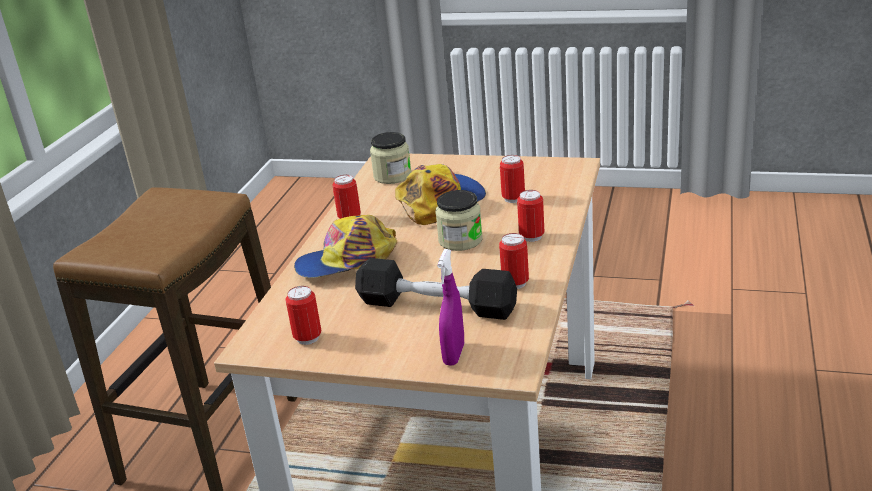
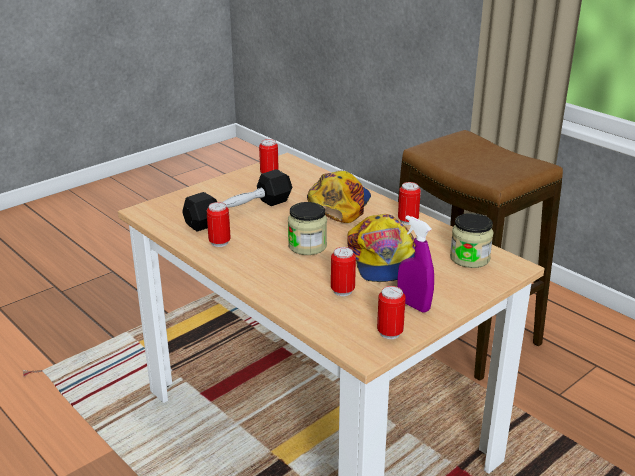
camera: 120 degrees right, 0 degrees up
purple spray bottle [437,249,464,366] -> purple spray bottle moved to [397,215,434,313]
can [517,190,544,242] -> can moved to [377,286,406,339]

